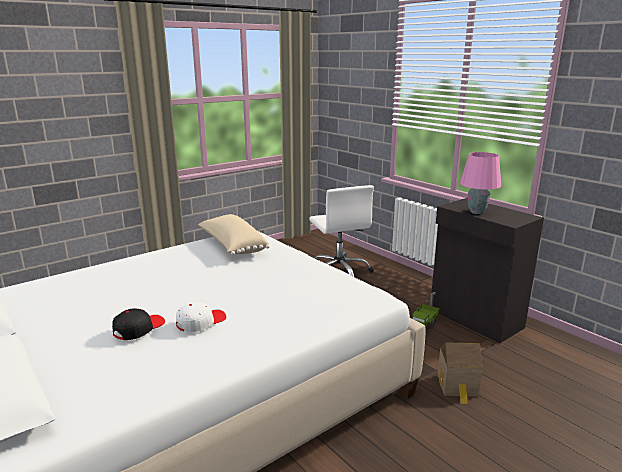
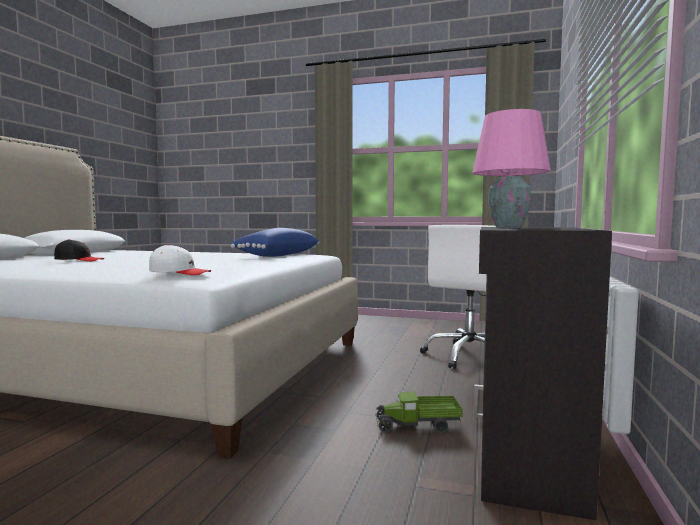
camera: 55 degrees right, 15 degrees down
white cap [176,302,226,332] -> white cap moved to [149,244,211,275]
beige pillow [198,214,270,255] -> blue pillow [231,228,319,257]
toy house [437,342,482,404] -> none

